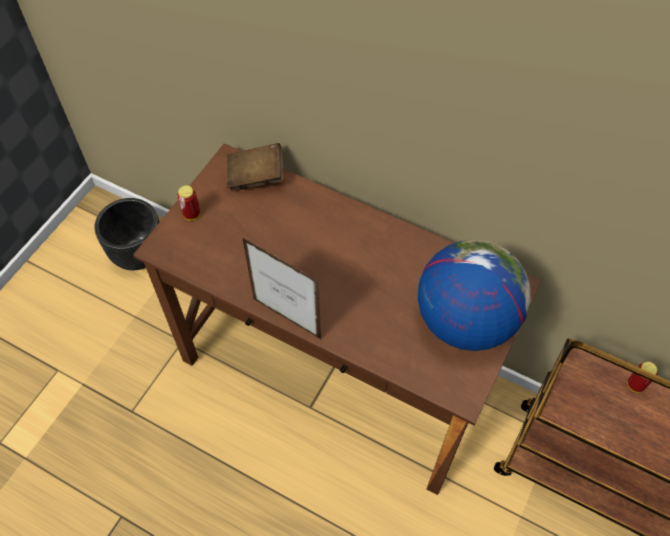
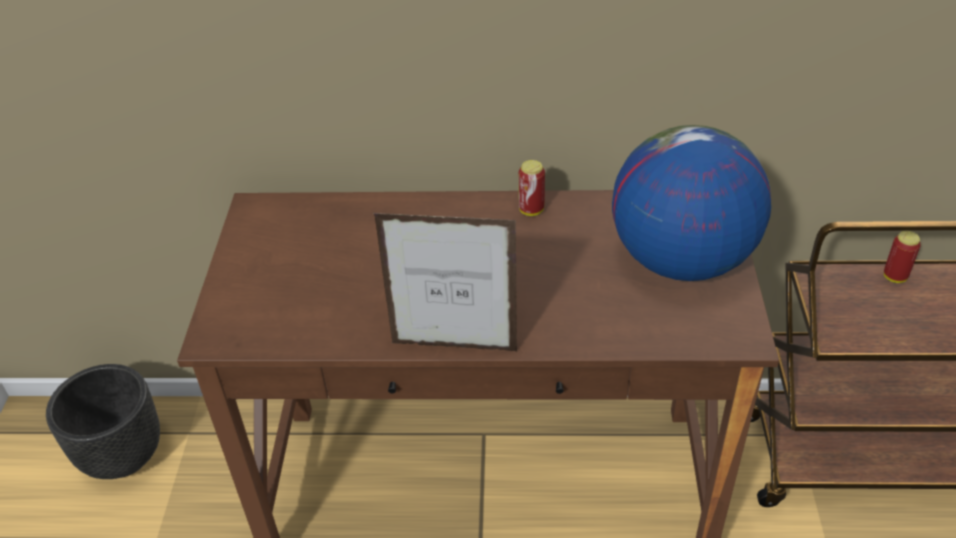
camera: 25 degrees left, 15 degrees down
can [177,185,200,220] -> can moved to [519,160,545,216]
brown book [226,143,283,191] -> none

